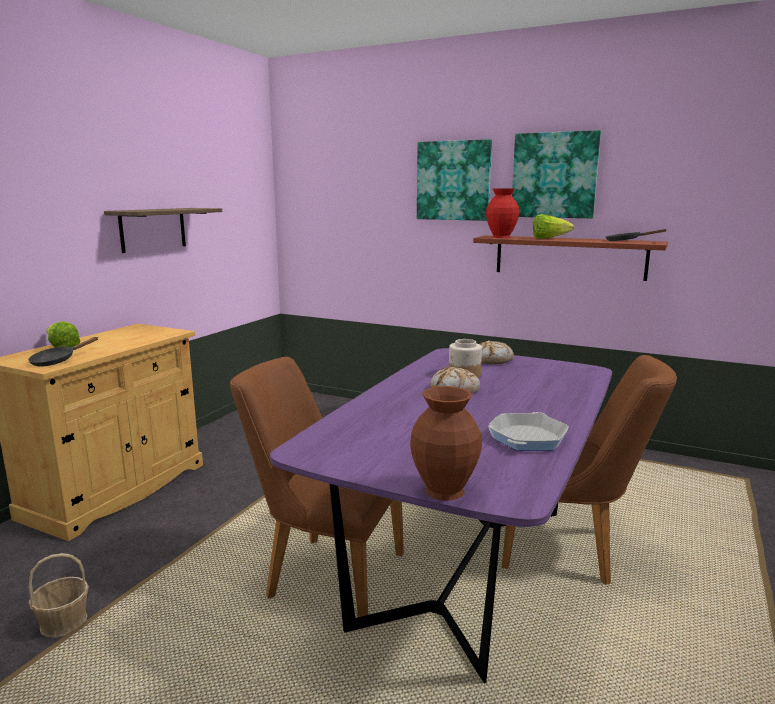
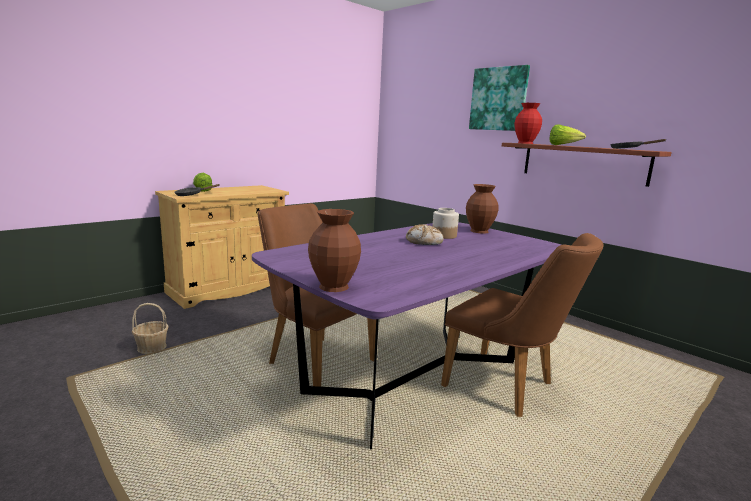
camera: 20 degrees right, 0 degrees up
shelf [104,208,222,253] -> none
bread [479,341,514,364] -> brown vase [466,184,498,234]
frying pan [488,412,569,451] -> none
picture [512,130,601,218] -> none

